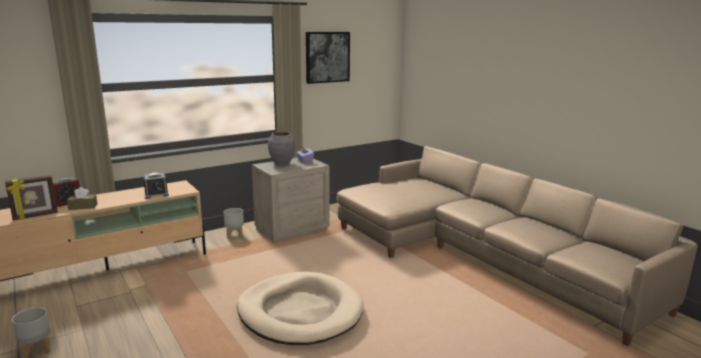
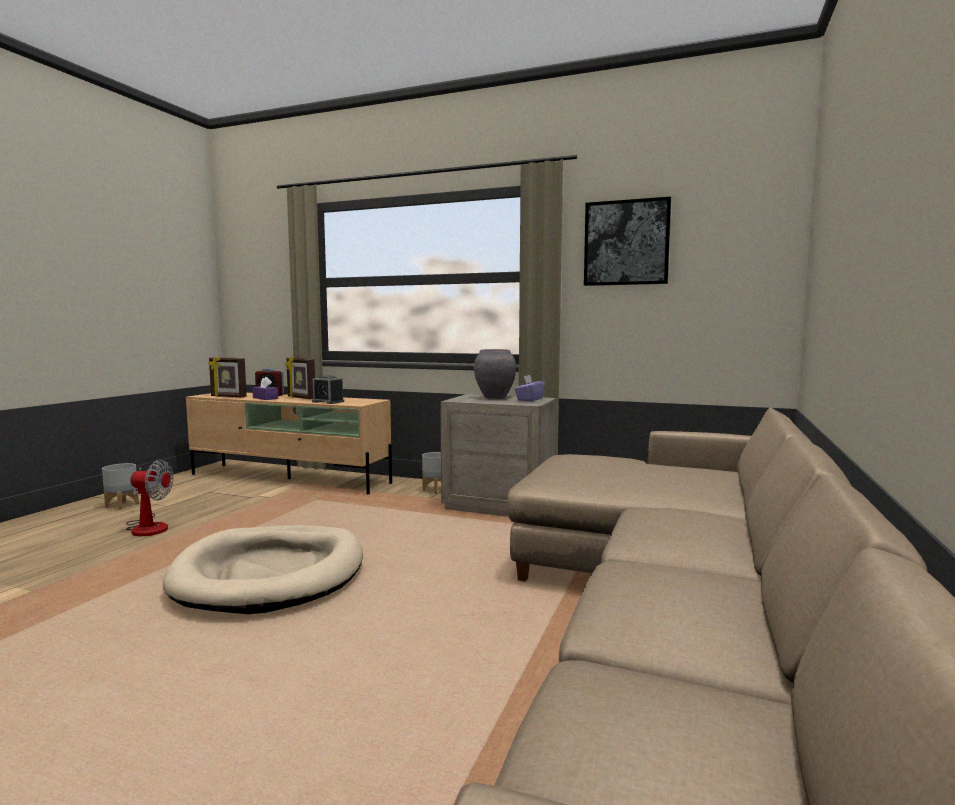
camera: 55 degrees right, 10 degrees down
brown tissue box [67,187,97,210] -> purple tissue box [252,377,278,400]
none -> fan [126,460,173,536]
none -> picture frame [285,357,315,399]

